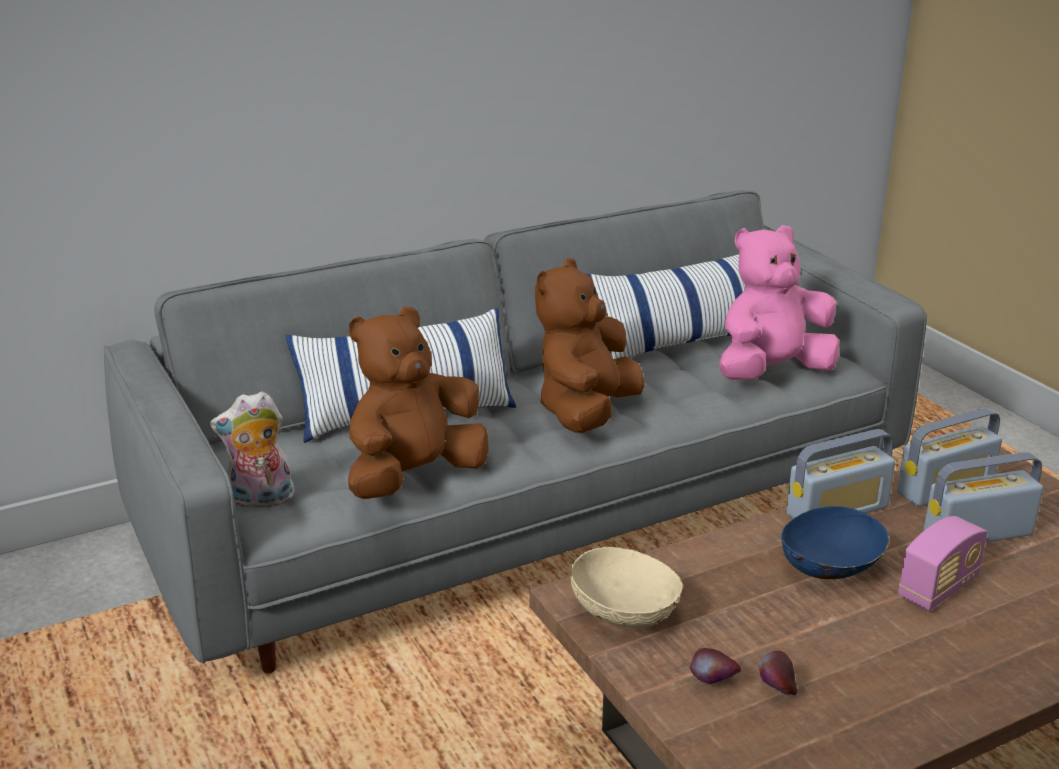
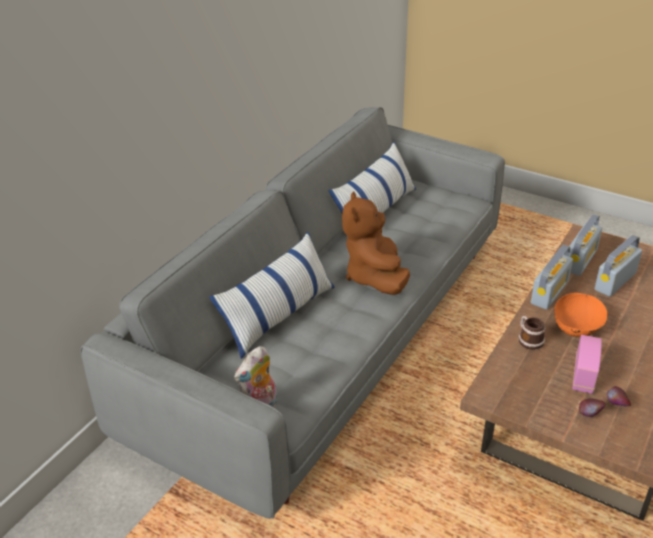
camera: 30 degrees left, 10 degrees up
brown plush toy [348,307,489,499] -> none
beige bowl [571,547,683,628] -> none
pink plush toy [719,225,839,380] -> none
blue bowl [781,506,889,579] -> orange bowl [554,293,608,337]
radio [898,516,987,611] -> radio moved to [572,335,602,394]
none -> mug [519,316,545,350]

